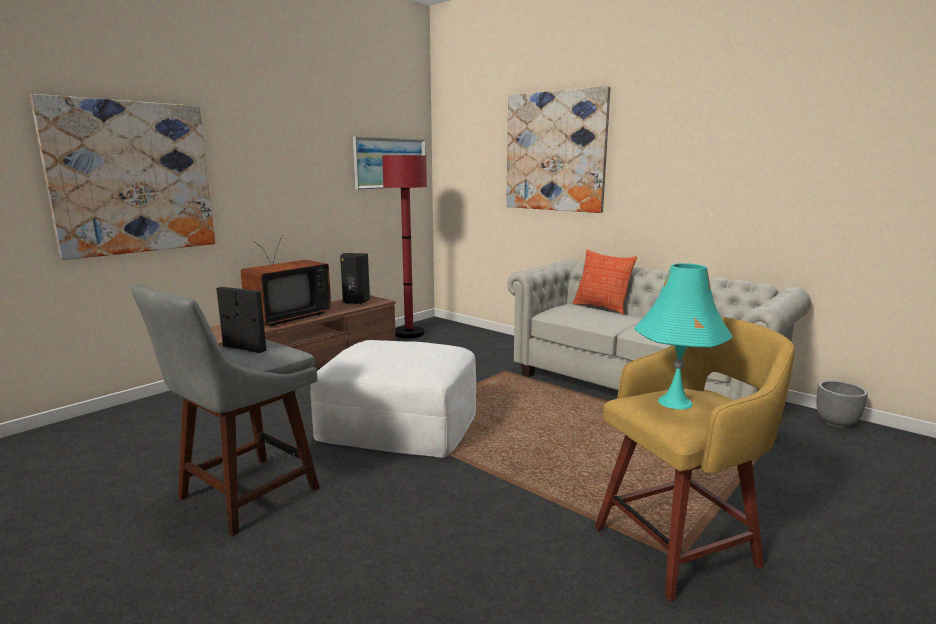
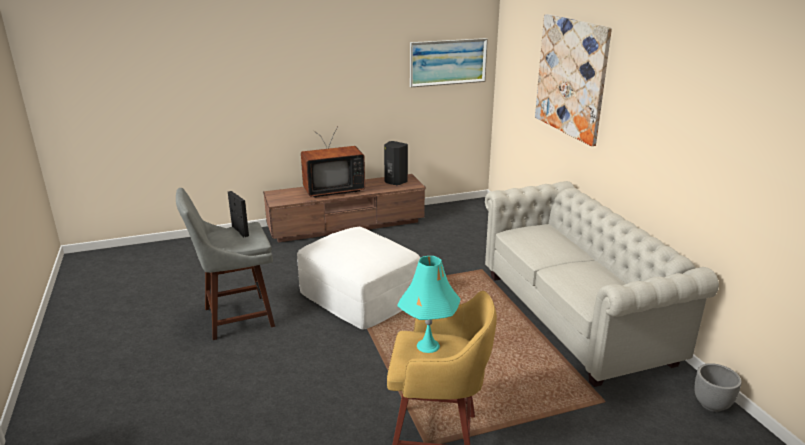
camera: 30 degrees right, 10 degrees up
picture [30,94,215,260] -> none
red floor lamp [382,155,427,338] -> none
orange pillow [573,249,637,314] -> none

